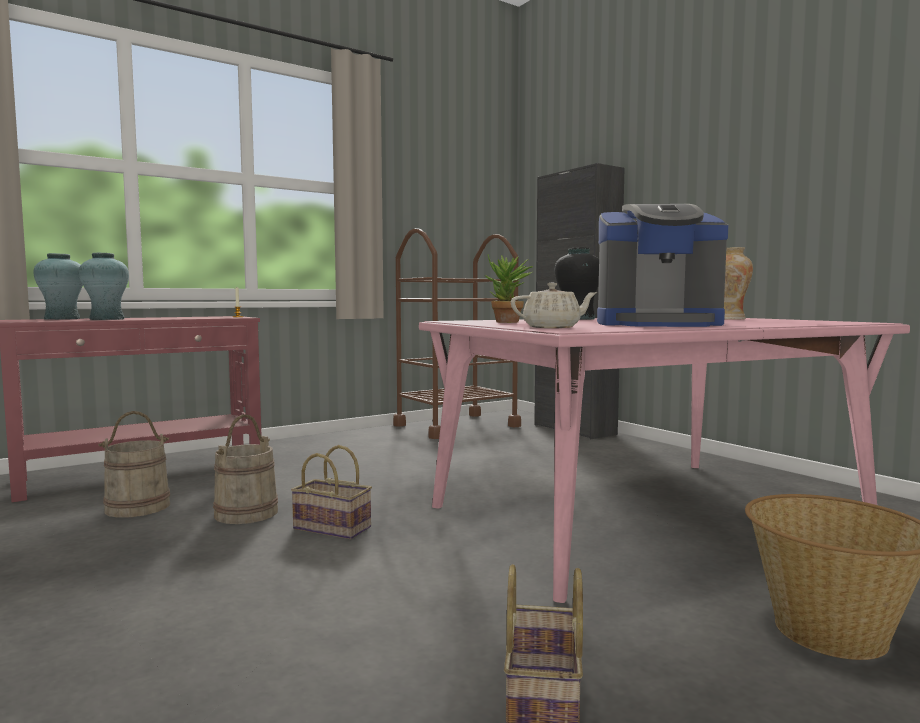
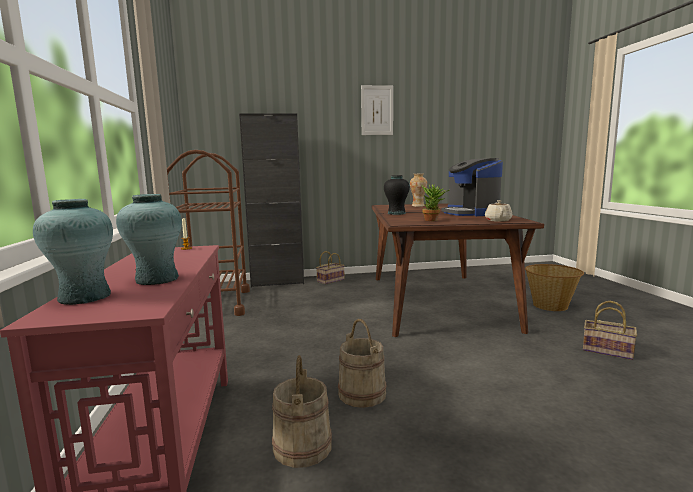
camera: 65 degrees left, 5 degrees up
basket [291,445,372,539] -> basket moved to [316,251,345,284]
pink dining table [419,318,910,603] -> brown dining table [371,203,544,337]
coffee machine [597,204,728,327] -> coffee machine turned 135 degrees clockwise [441,158,503,216]
none -> picture [361,85,393,135]

